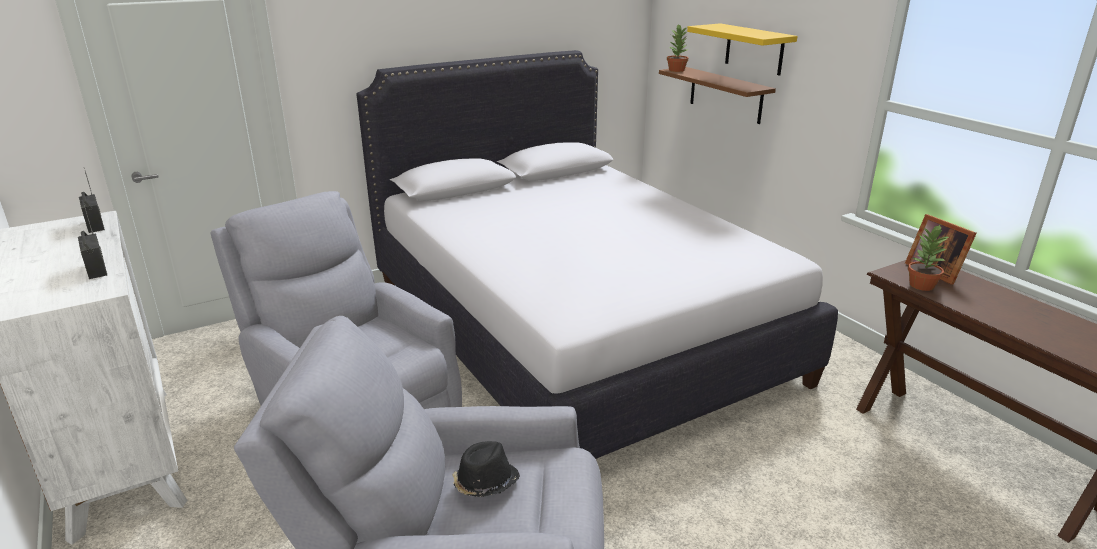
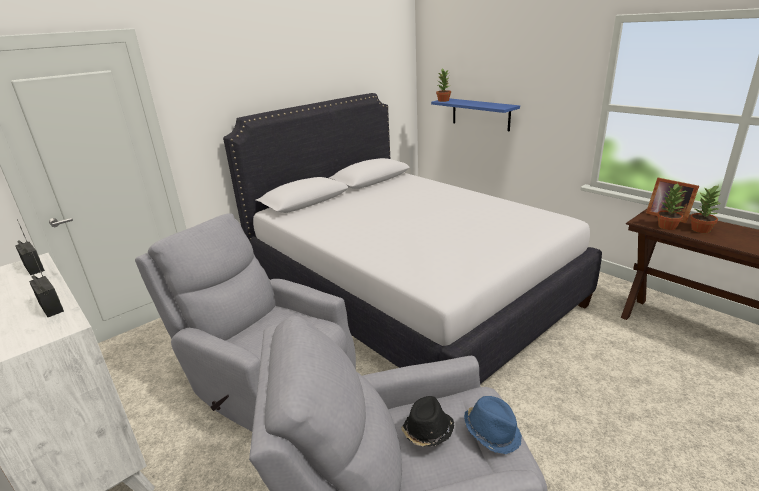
camera: 10 degrees left, 0 degrees up
brown shelf [659,67,776,124] -> blue shelf [431,98,520,131]
yellow shelf [687,23,798,76] -> none
none -> blue hat [464,396,522,454]
none -> potted plant [690,185,721,233]

